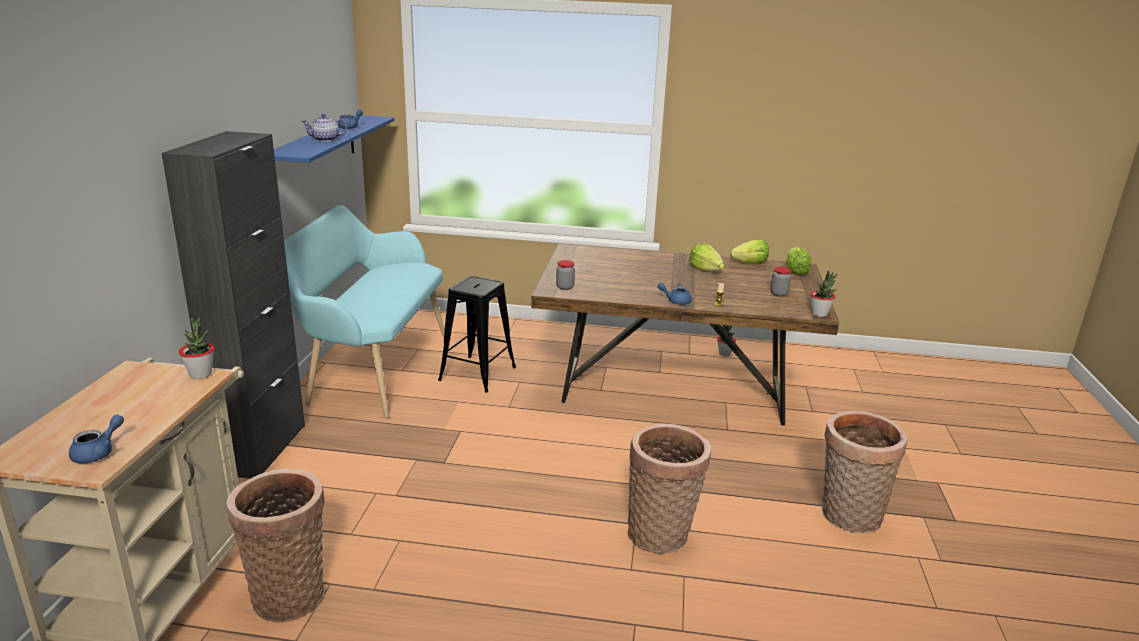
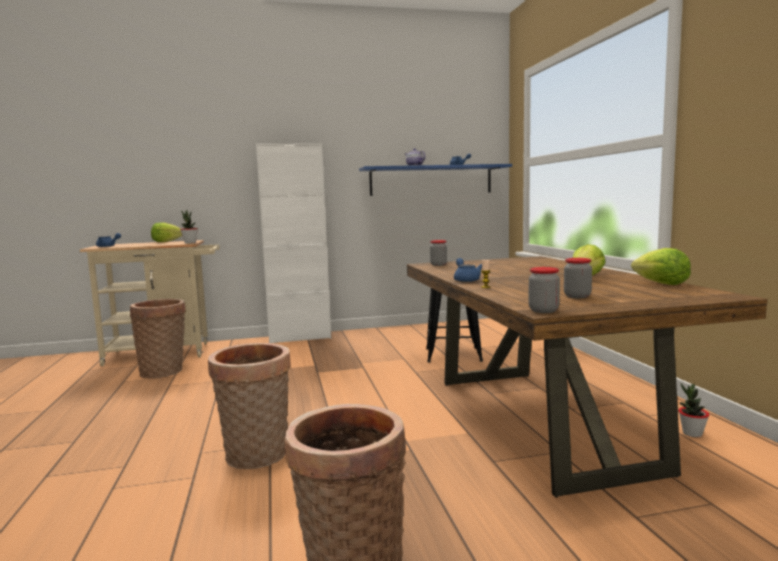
camera: 70 degrees right, 15 degrees down
black cabinet [162,131,305,478] -> white cabinet [256,143,331,343]
turquoise bench [284,205,445,418] -> none
lettuce [786,247,811,275] -> lettuce moved to [151,222,182,242]
potted plant [810,270,837,317] -> jar [528,267,560,313]

